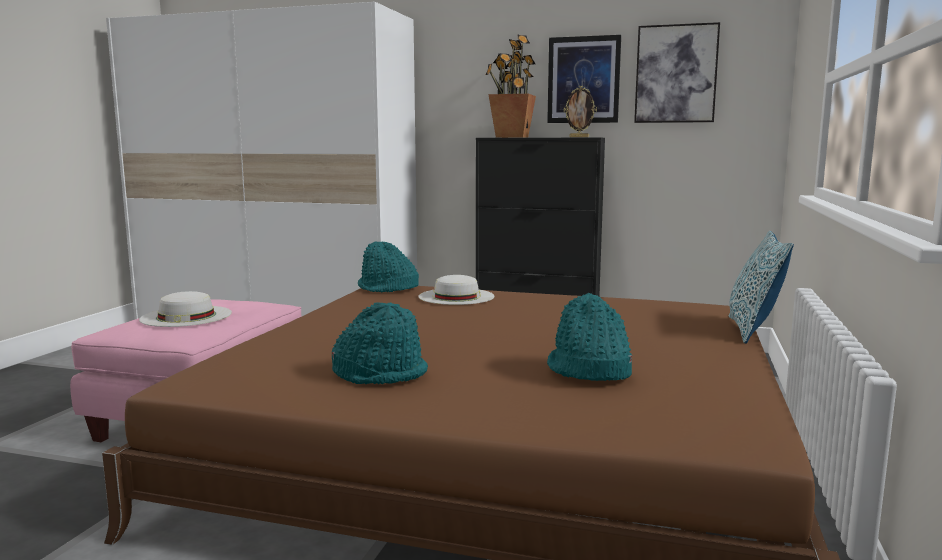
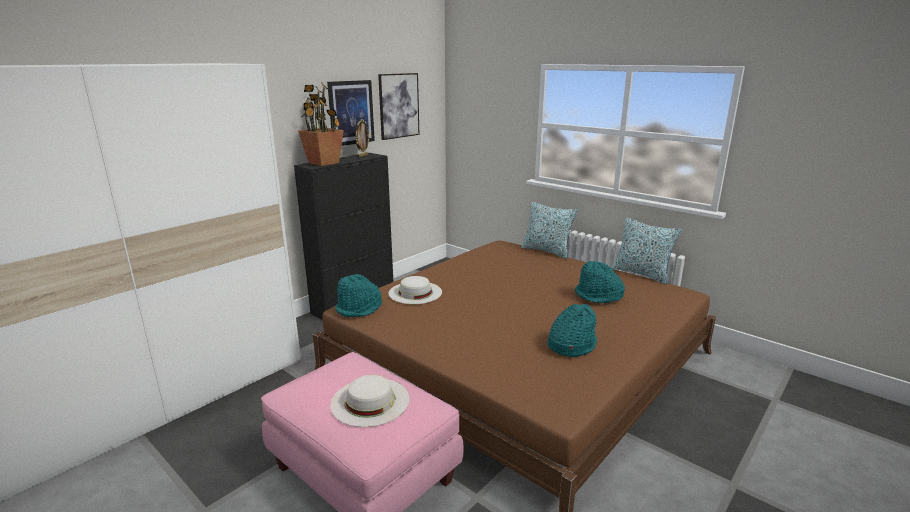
camera: 65 degrees left, 10 degrees up
none -> pillow [612,218,682,284]

